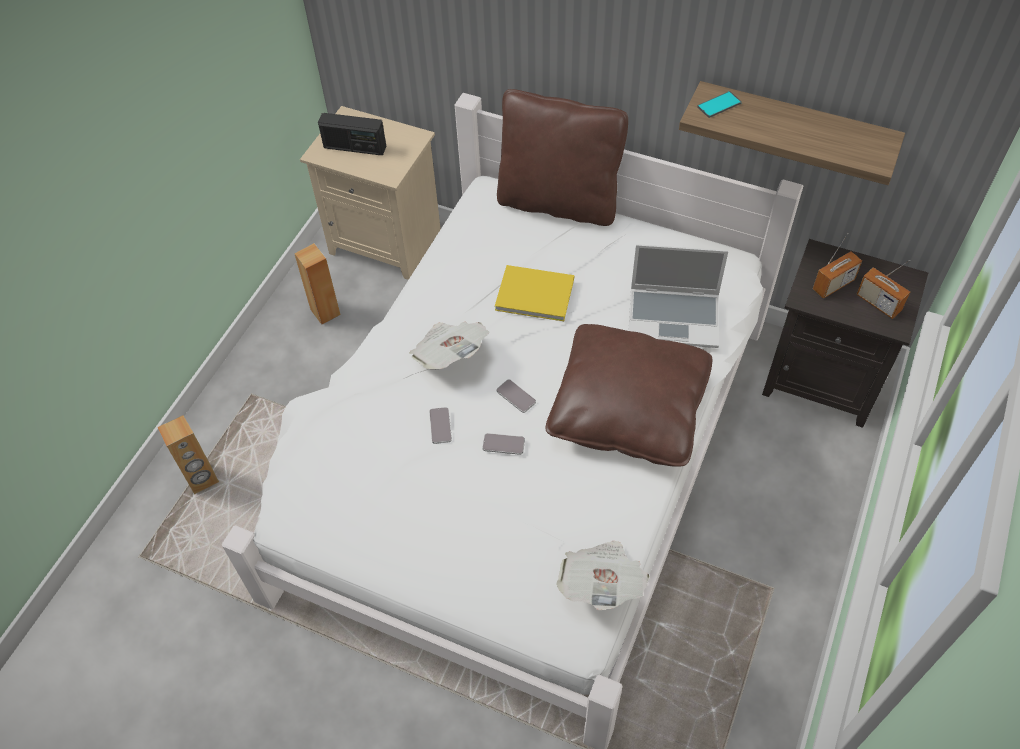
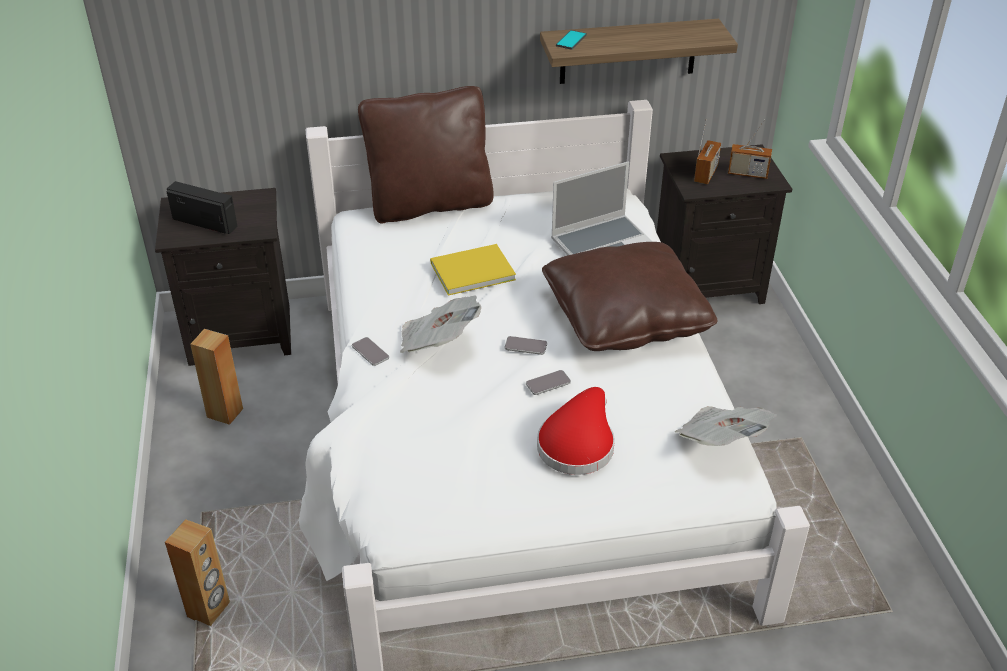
camera: 35 degrees left, 15 degrees down
beige nightstand [300,106,441,280] -> black nightstand [155,188,291,366]
radio [318,113,386,155] -> radio turned 135 degrees counterclockwise [167,181,238,234]
phone [429,407,452,444] -> phone moved to [352,337,389,366]
none -> red hat [537,387,615,475]

